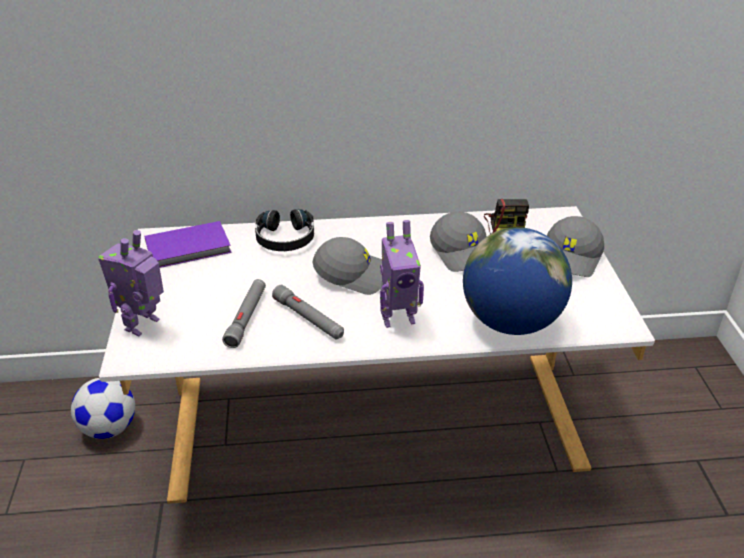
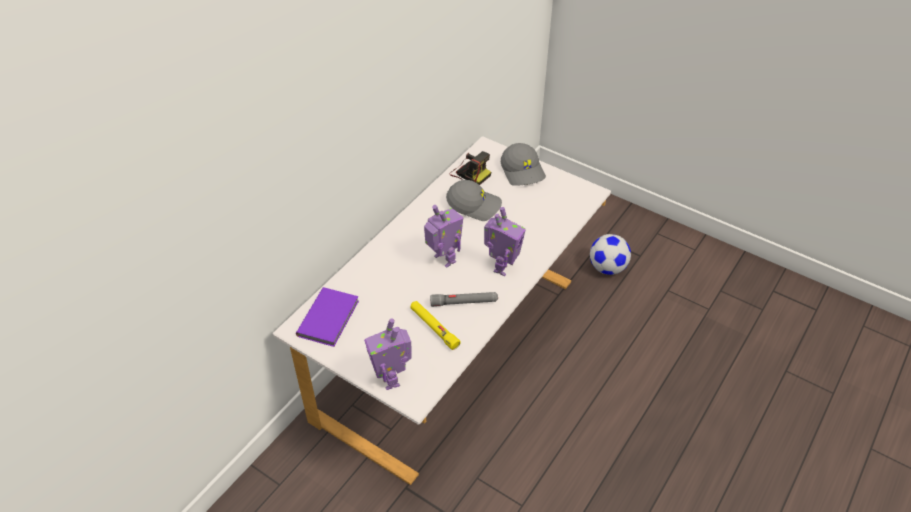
camera: 50 degrees left, 10 degrees up
football [71,378,135,439] -> football moved to [590,234,631,275]
grey flashlight [222,279,266,348] -> yellow flashlight [411,301,461,350]
black headphones [255,209,314,251] -> none
grey cap [312,237,382,295] -> toy robot [424,205,463,268]
globe [463,227,572,335] -> none

